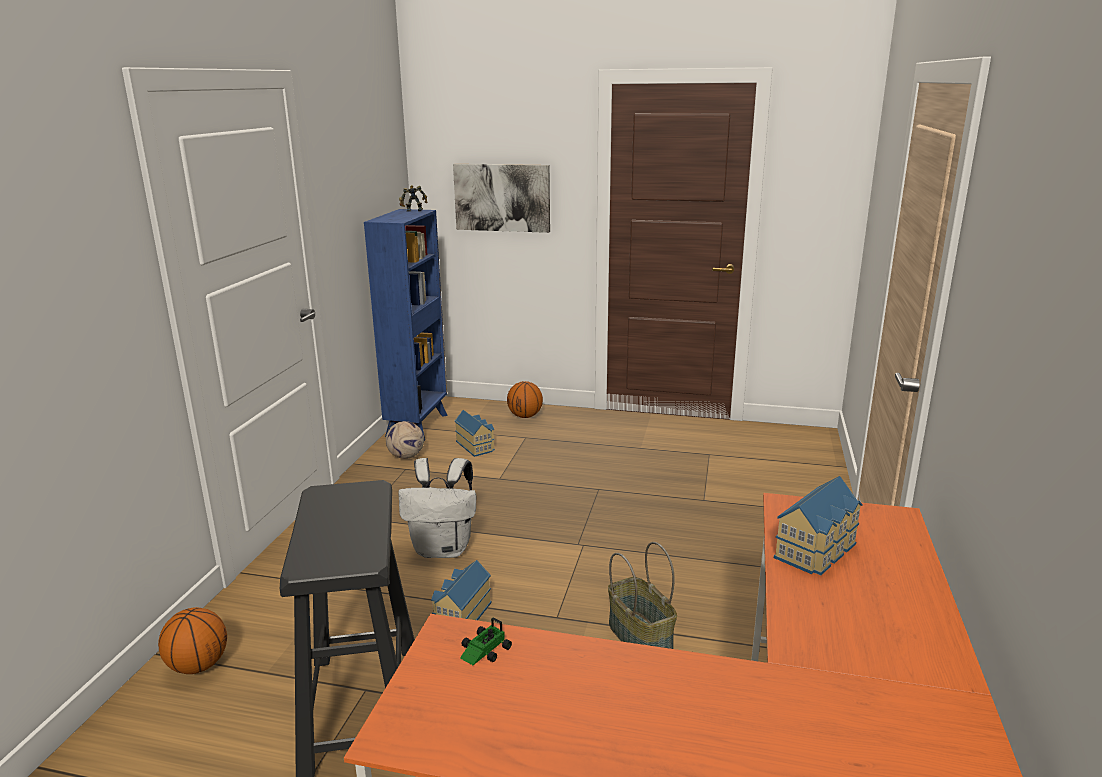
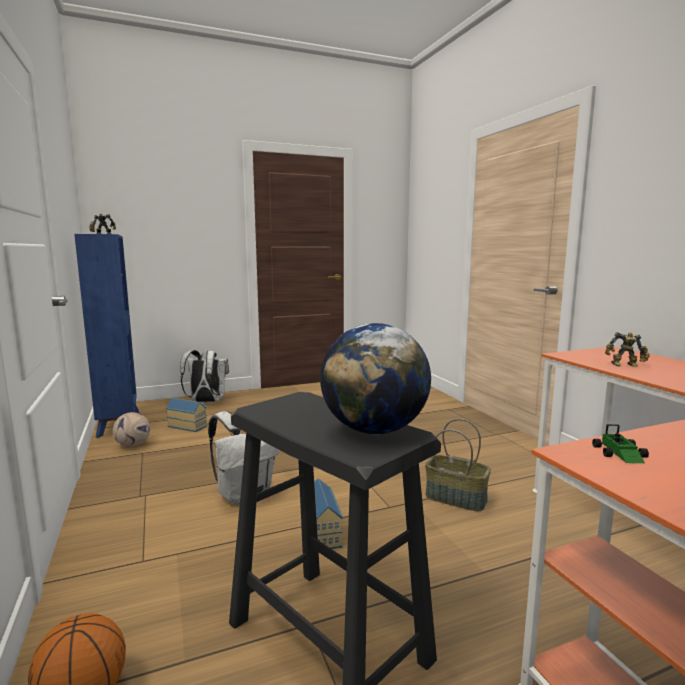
camera: 35 degrees left, 10 degrees down
picture [453,164,550,233] -> none
basketball [507,381,543,418] -> white backpack [180,350,229,402]
toy house [774,476,862,575] -> toy robot [605,332,649,367]
none -> globe [320,323,431,434]

